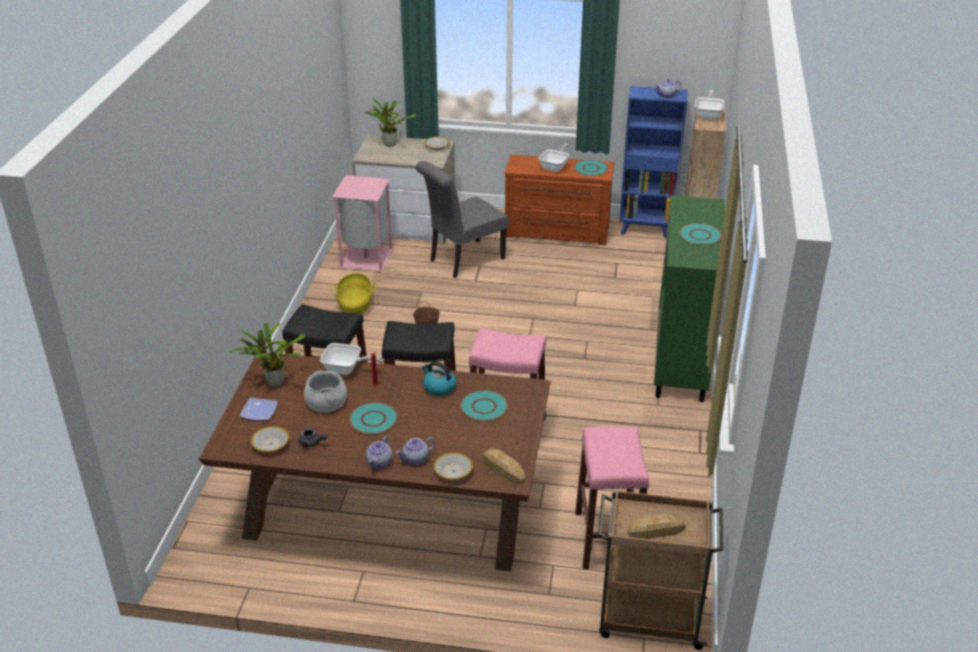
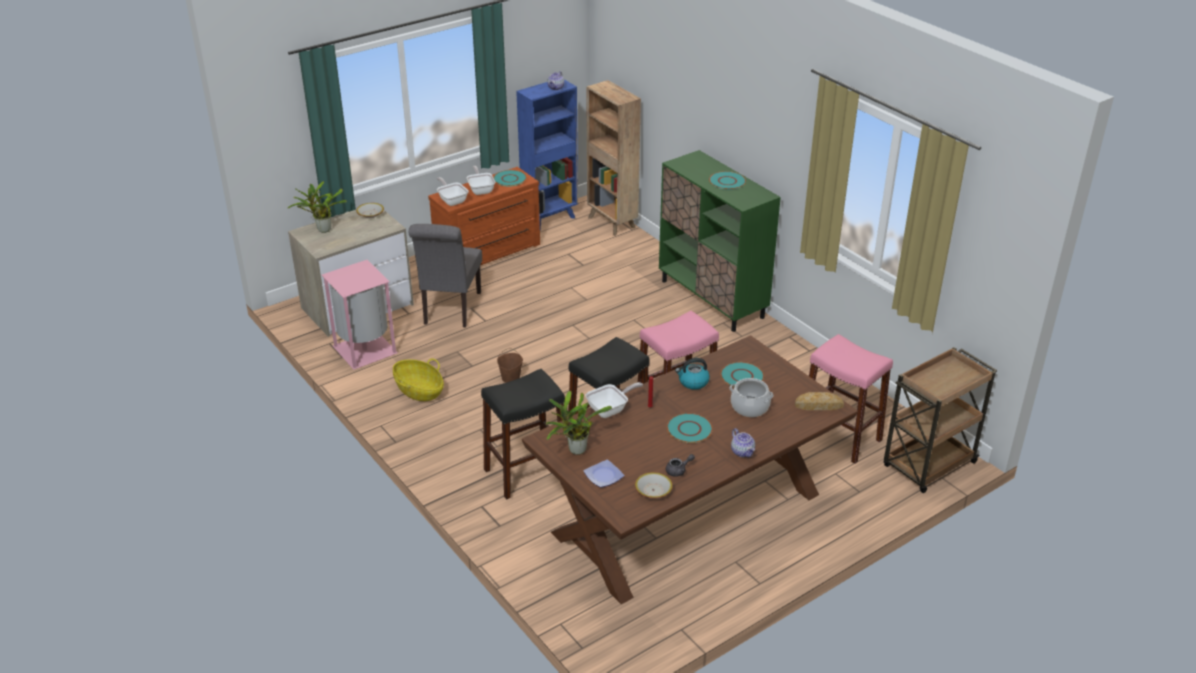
camera: 45 degrees left, 0 degrees up
cooking pot [304,371,347,413] -> cooking pot moved to [730,378,774,417]
teapot [396,437,435,465] -> none
bowl [433,452,473,480] -> none
bread [628,514,686,539] -> none
frying pan [695,90,724,120] -> frying pan moved to [437,177,469,206]

